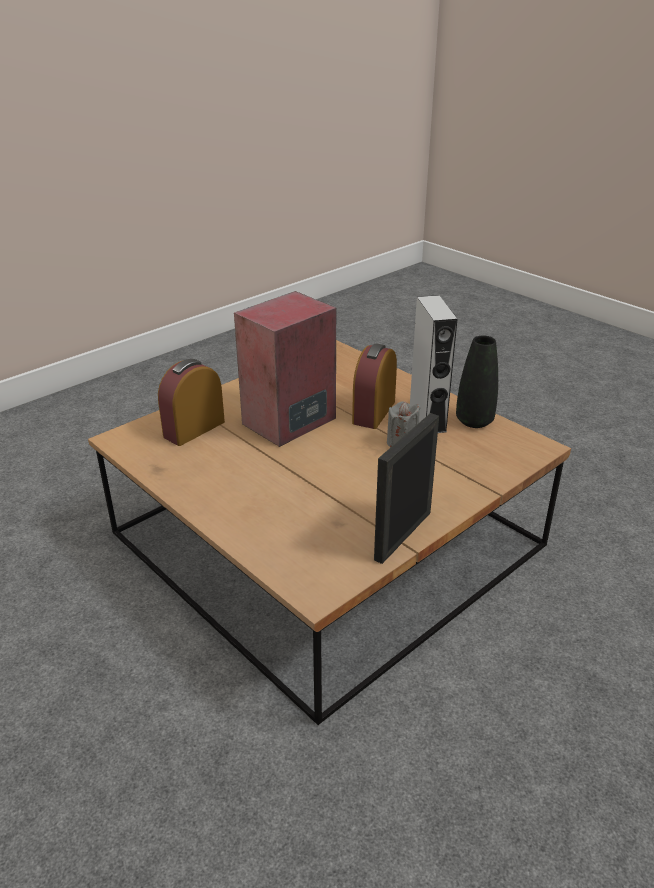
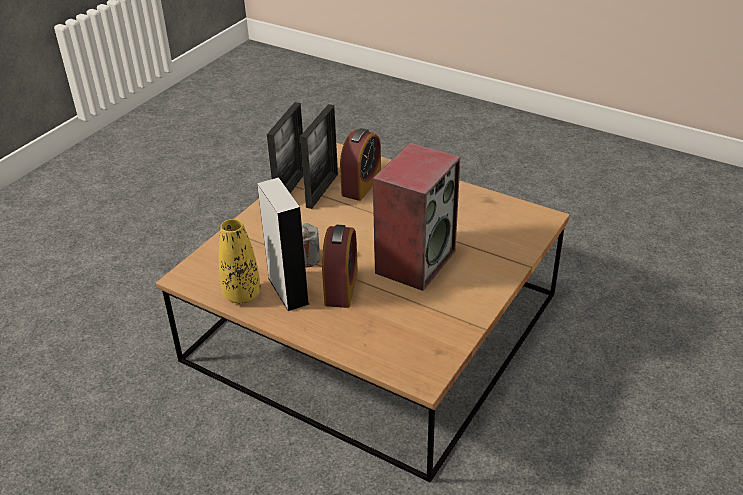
camera: 165 degrees right, 5 degrees up
alarm clock [158,359,225,446] -> alarm clock moved to [340,128,381,201]
black vase [456,336,498,428] -> yellow vase [219,219,260,304]
none -> picture frame [300,104,338,209]

